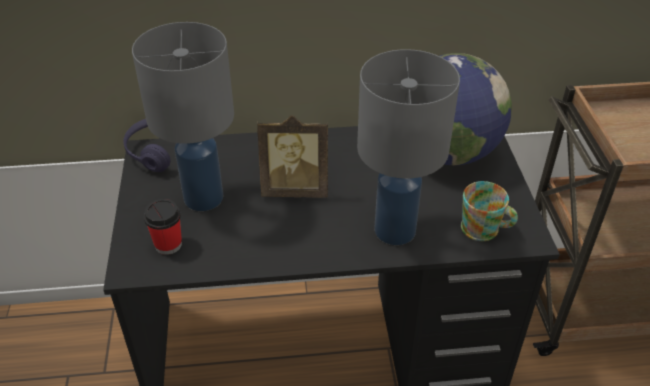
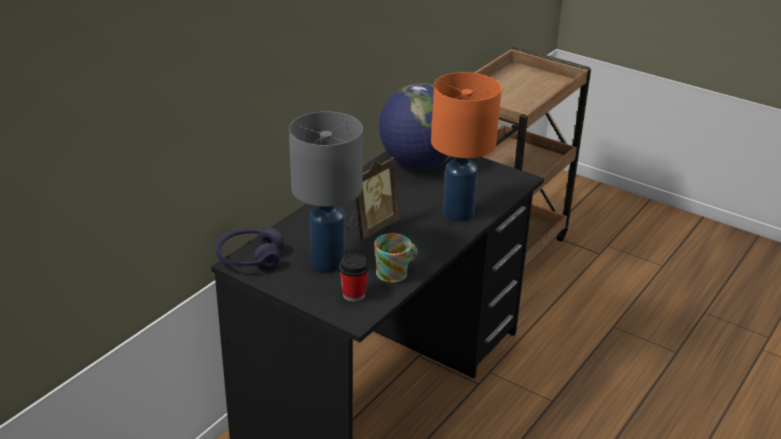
camera: 50 degrees left, 10 degrees down
grey table lamp [357,49,460,245] -> orange table lamp [431,72,501,222]
mug [461,181,518,241] -> mug moved to [374,233,417,283]

